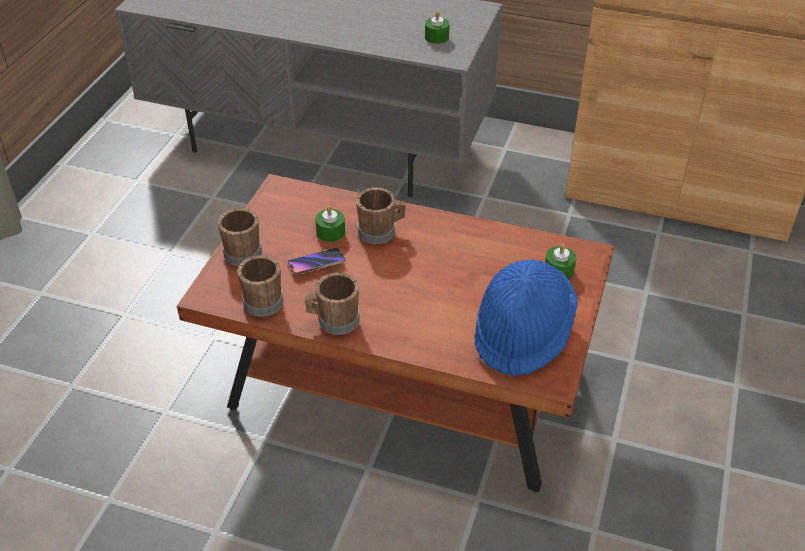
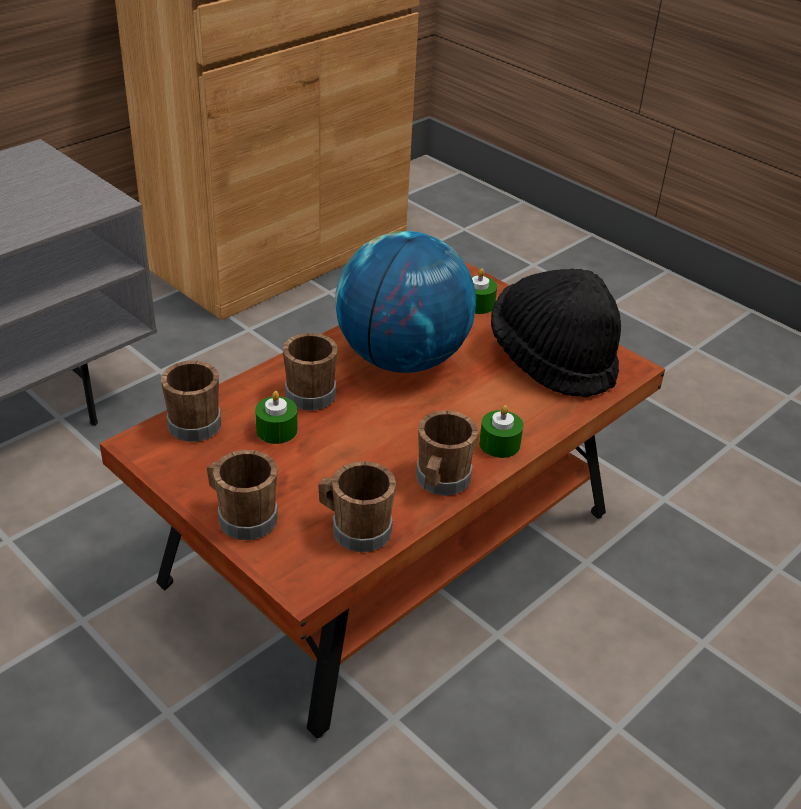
camera: 65 degrees left, 5 degrees down
phone [288,248,346,275] -> none
green candle [425,11,450,44] -> green candle moved to [479,405,523,458]
blue hat [475,259,578,377] -> black hat [491,268,621,397]
none -> brown mug [161,361,221,442]
none -> globe [335,231,476,373]

